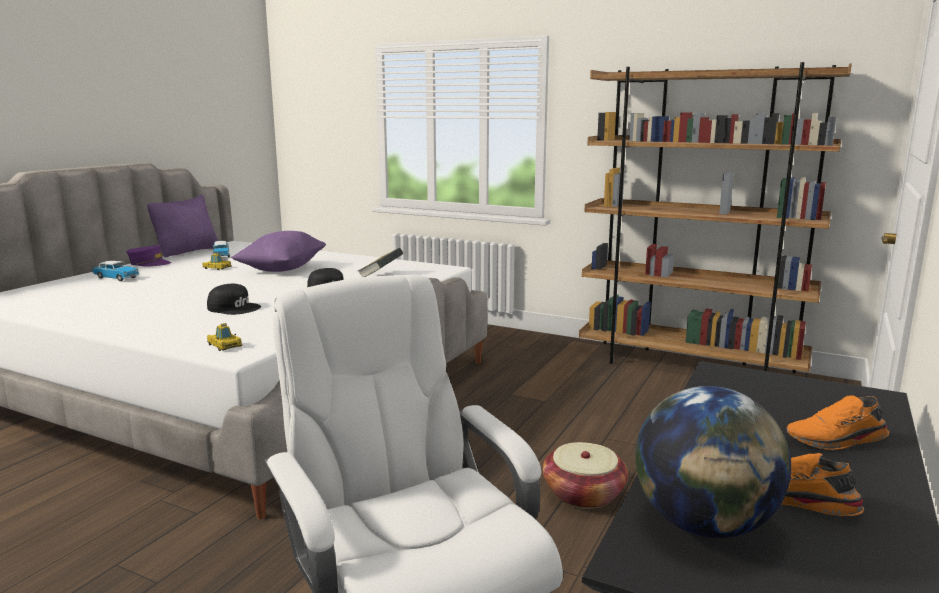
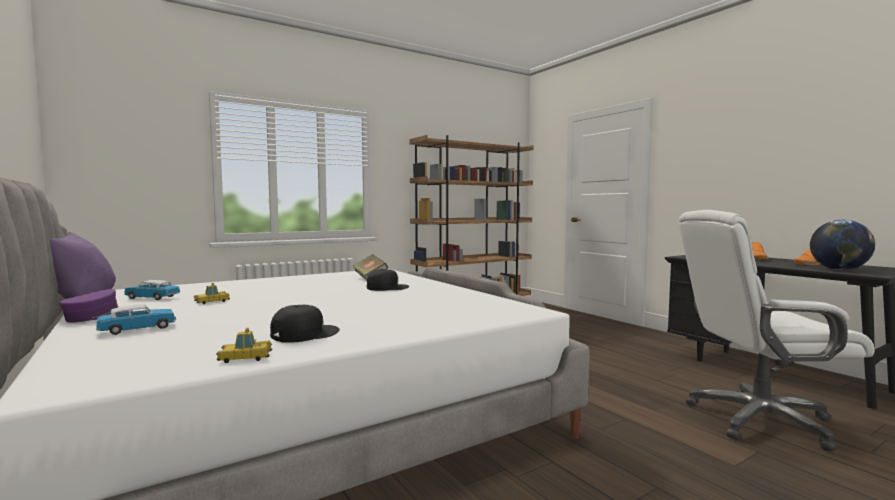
camera: 60 degrees left, 10 degrees down
black cap [207,284,261,315] -> black cap moved to [270,305,340,343]
toy car [207,323,242,351] -> toy car moved to [216,327,272,363]
purple pillow [231,231,326,272] -> none
basket [543,442,628,509] -> none

